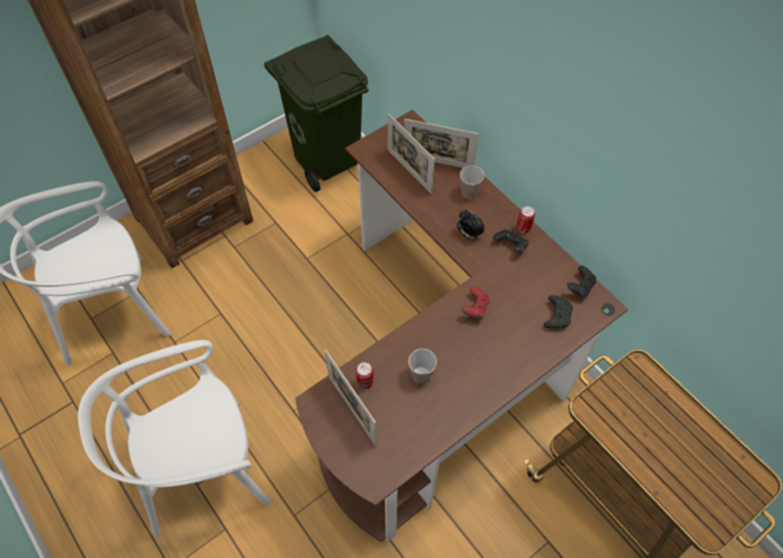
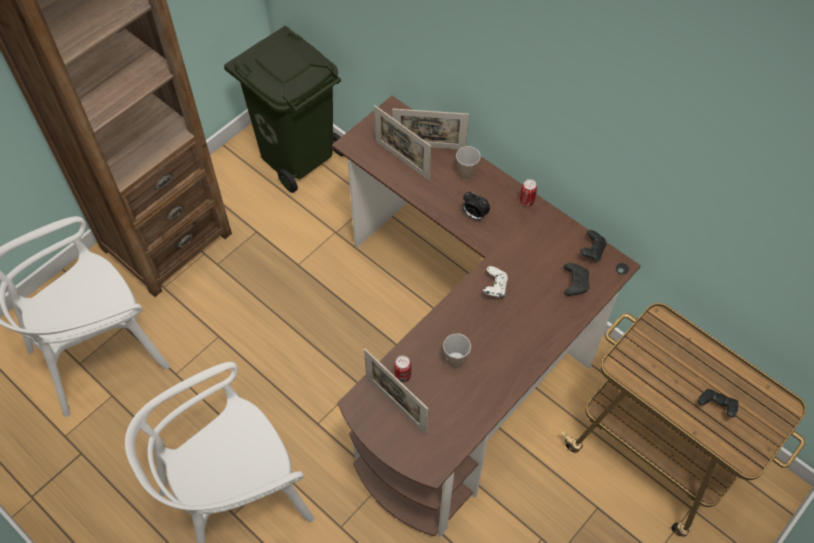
camera: 10 degrees left, 0 degrees up
red game controller [462,286,490,320] -> white game controller [483,266,508,298]
black game controller [493,229,529,252] -> black game controller moved to [697,389,739,417]

